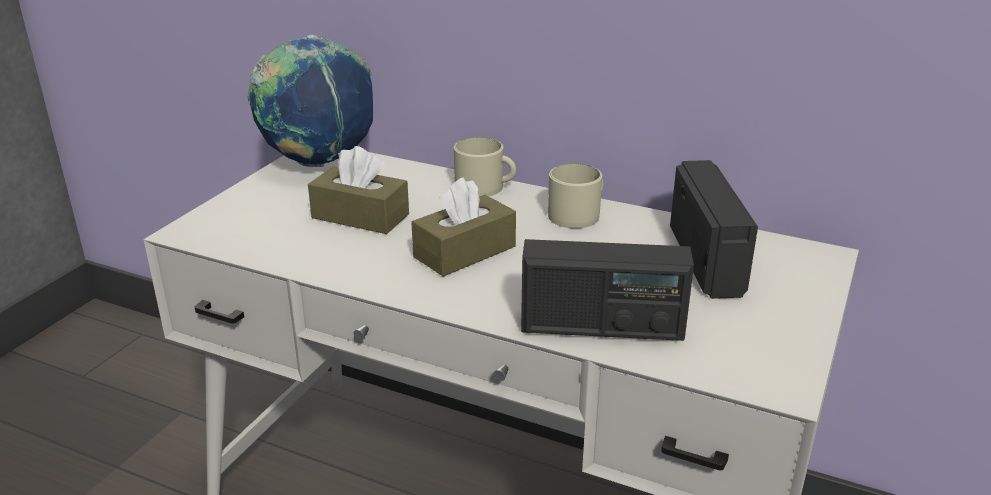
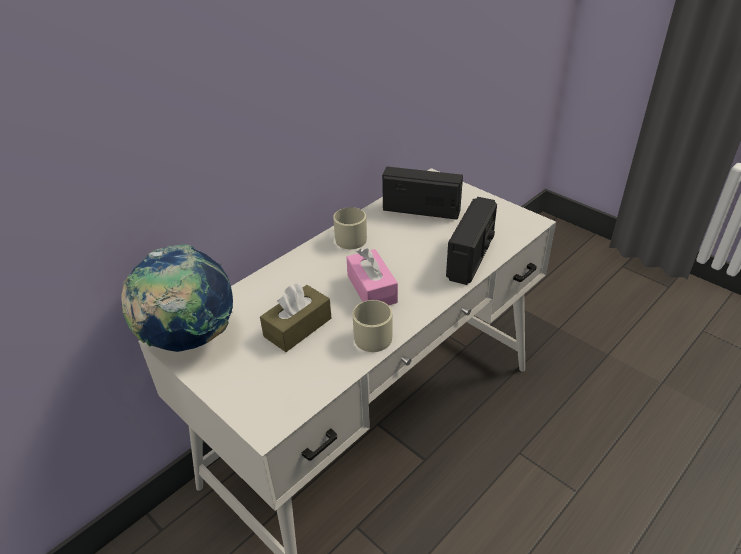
camera: 70 degrees left, 10 degrees up
brown tissue box [411,177,516,277] -> pink tissue box [346,248,398,305]
beige mug [454,137,516,196] -> beige mug moved to [352,300,392,352]

